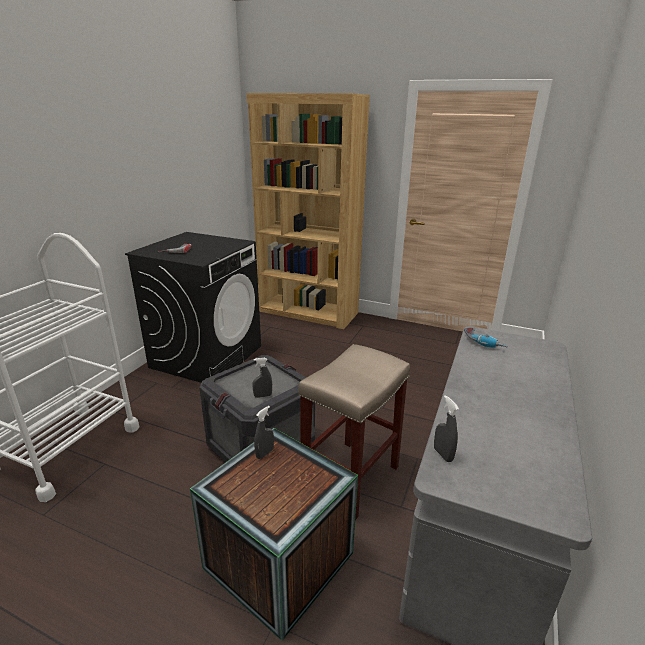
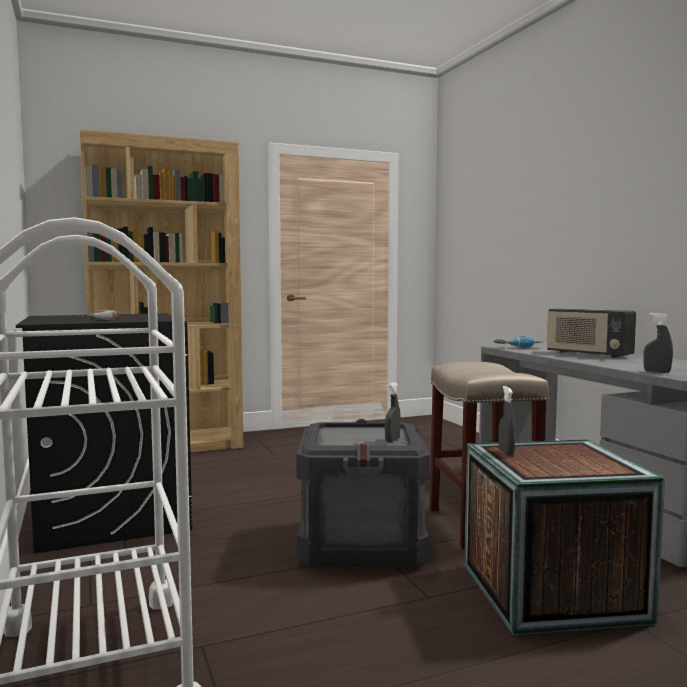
camera: 45 degrees left, 20 degrees down
none -> radio [546,308,636,358]

